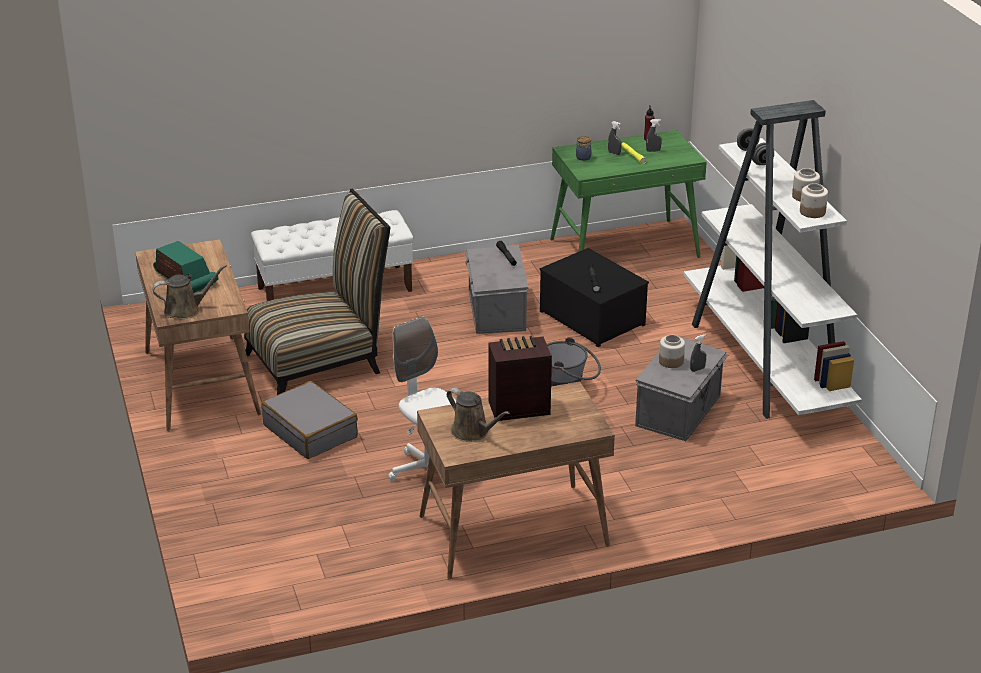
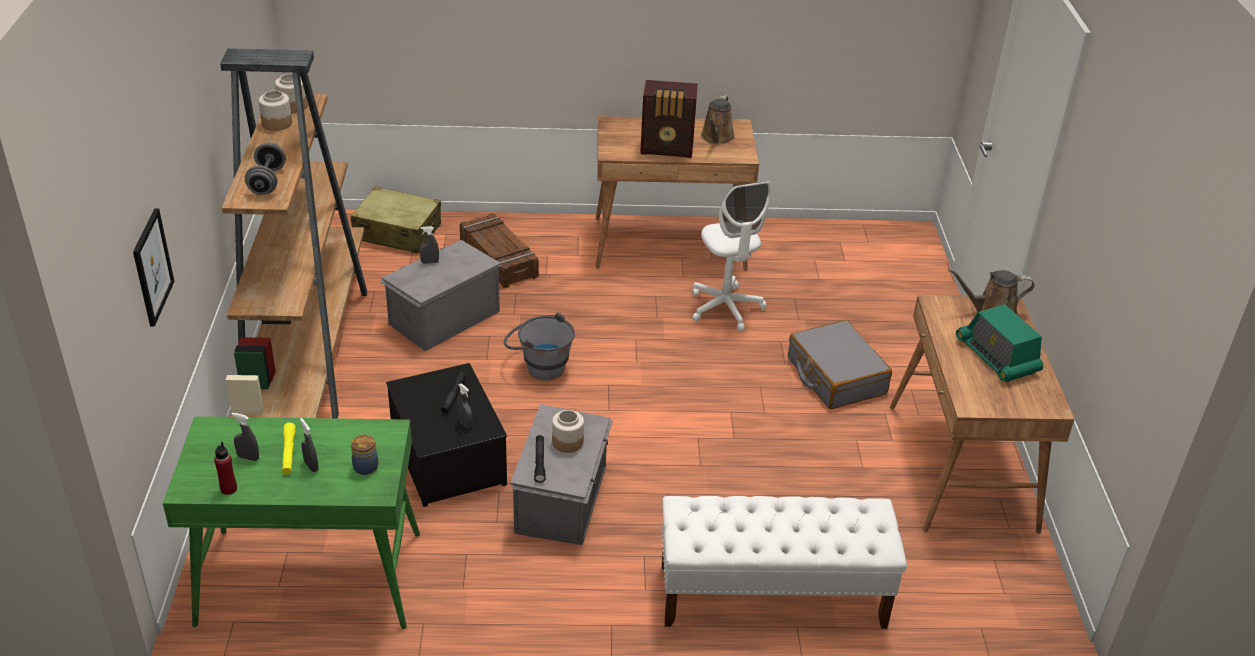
camera: 165 degrees left, 5 degrees up
chair [244,188,391,395] -> none
brown watering can [447,388,510,442] -> brown watering can turned 135 degrees counterclockwise [701,95,735,144]
jar [659,335,685,368] -> jar moved to [552,410,584,453]
white bookcase [683,100,862,419] -> brown bookcase [220,48,367,418]
none -> picture [133,208,174,326]
none -> beige suitcase [351,187,441,254]
none -> grey spray bottle [457,383,473,428]
none -> crate [460,213,539,288]

